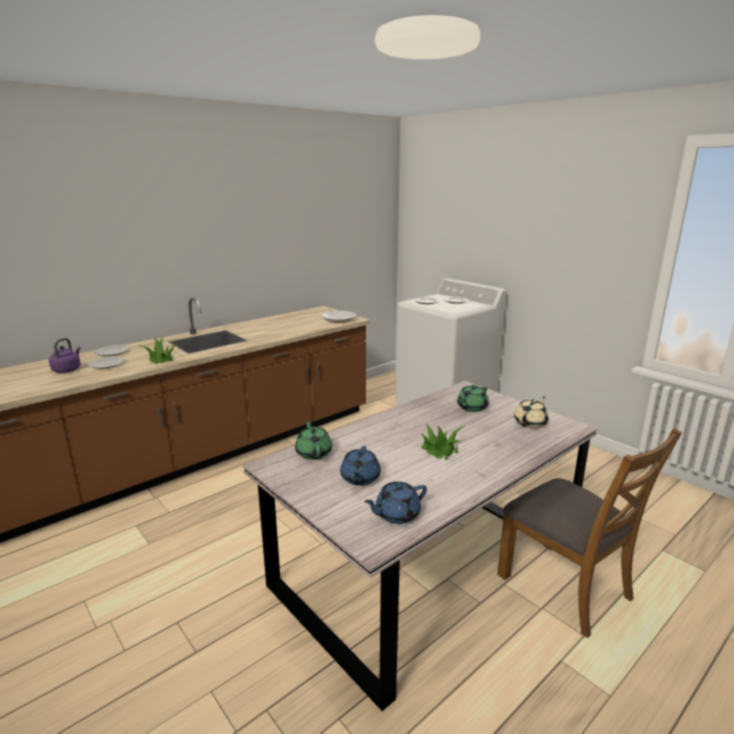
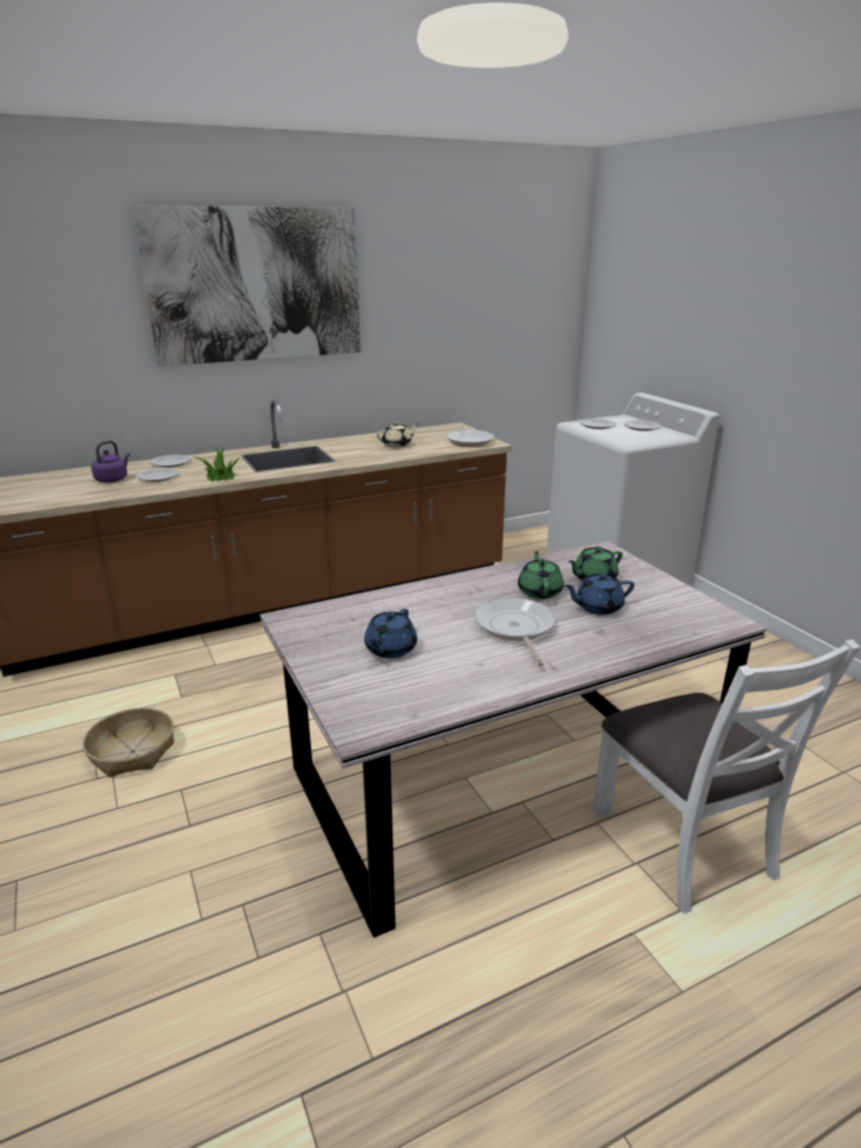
camera: 15 degrees right, 5 degrees up
green teapot [295,420,332,460] -> green teapot moved to [518,551,564,599]
blue teapot [364,482,427,524] -> blue teapot moved to [564,573,634,615]
potted plant [420,424,464,460] -> frying pan [474,597,556,666]
brown chair [497,428,682,638] -> white chair [593,639,860,914]
beige teapot [514,396,548,428] -> beige teapot moved to [377,422,418,448]
none -> basket [83,708,174,778]
none -> picture [132,205,361,367]

